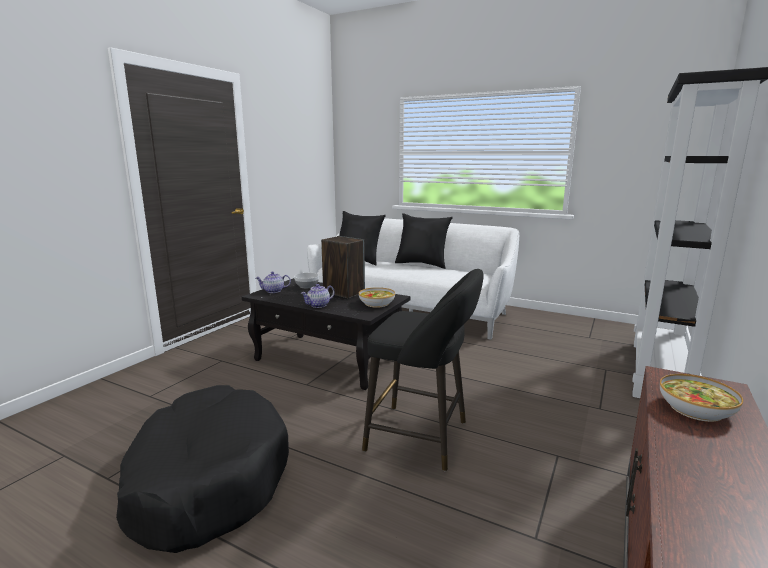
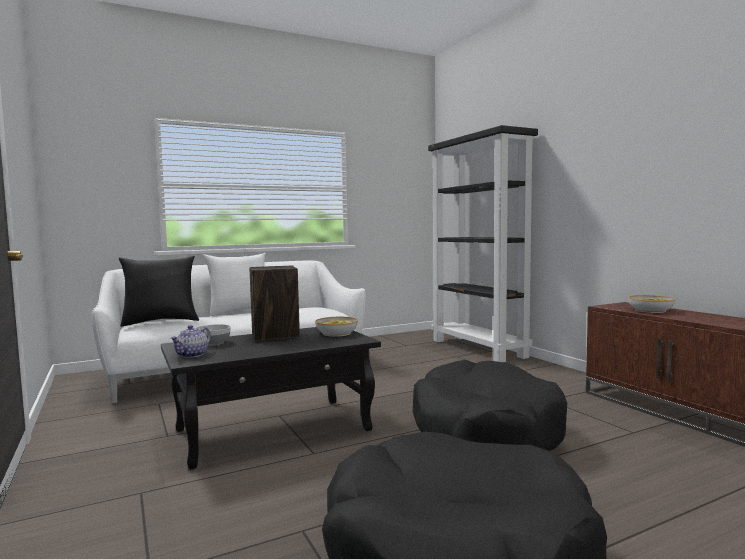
camera: 55 degrees left, 10 degrees down
teapot [301,284,335,308] -> none
black stool [362,269,483,471] -> black dog bed [413,360,567,451]
black pillow [395,213,453,269] -> white pillow [203,253,266,316]

